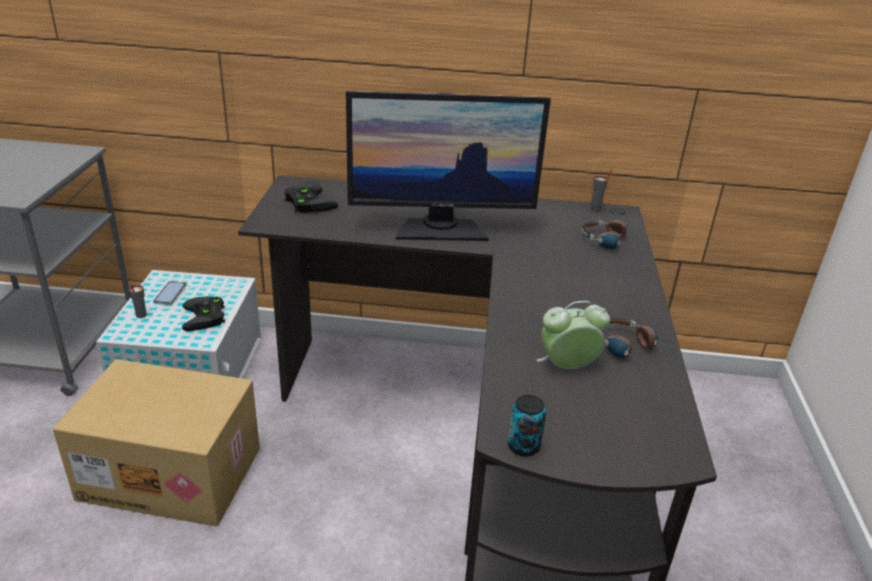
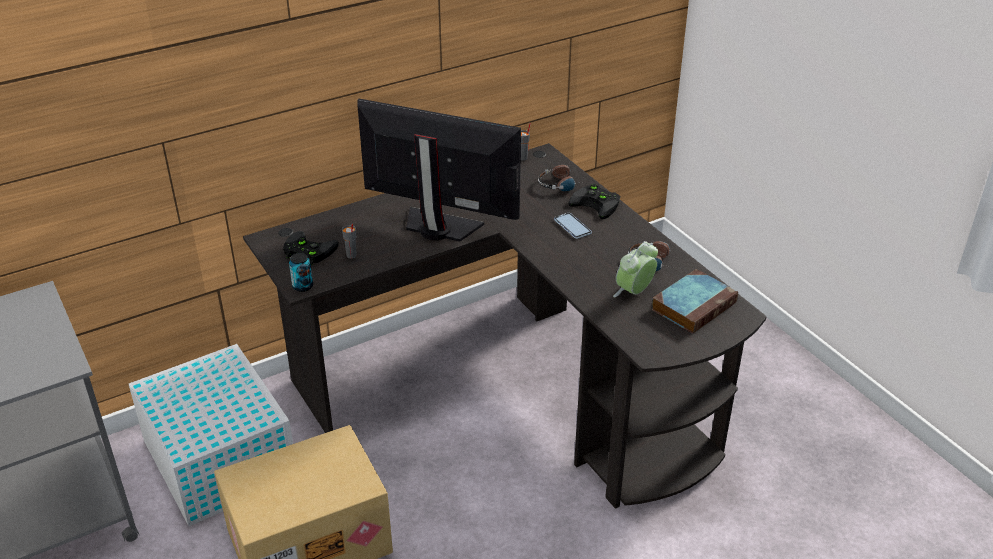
camera: 35 degrees left, 5 degrees up
grey cup [129,284,147,318] -> grey cup moved to [342,224,357,259]
phone [153,281,187,305] -> phone moved to [554,213,592,239]
black game controller [182,296,225,331] -> black game controller moved to [568,184,620,219]
monitor [346,91,551,241] -> monitor turned 120 degrees counterclockwise [357,99,521,241]
can [508,395,546,457] -> can moved to [289,253,313,292]
none -> book [651,269,738,334]

